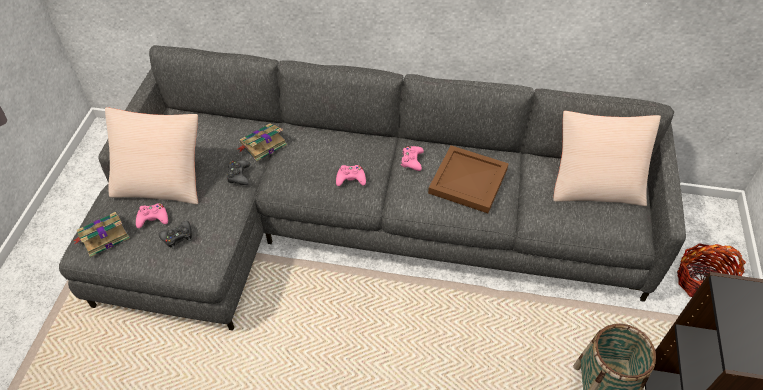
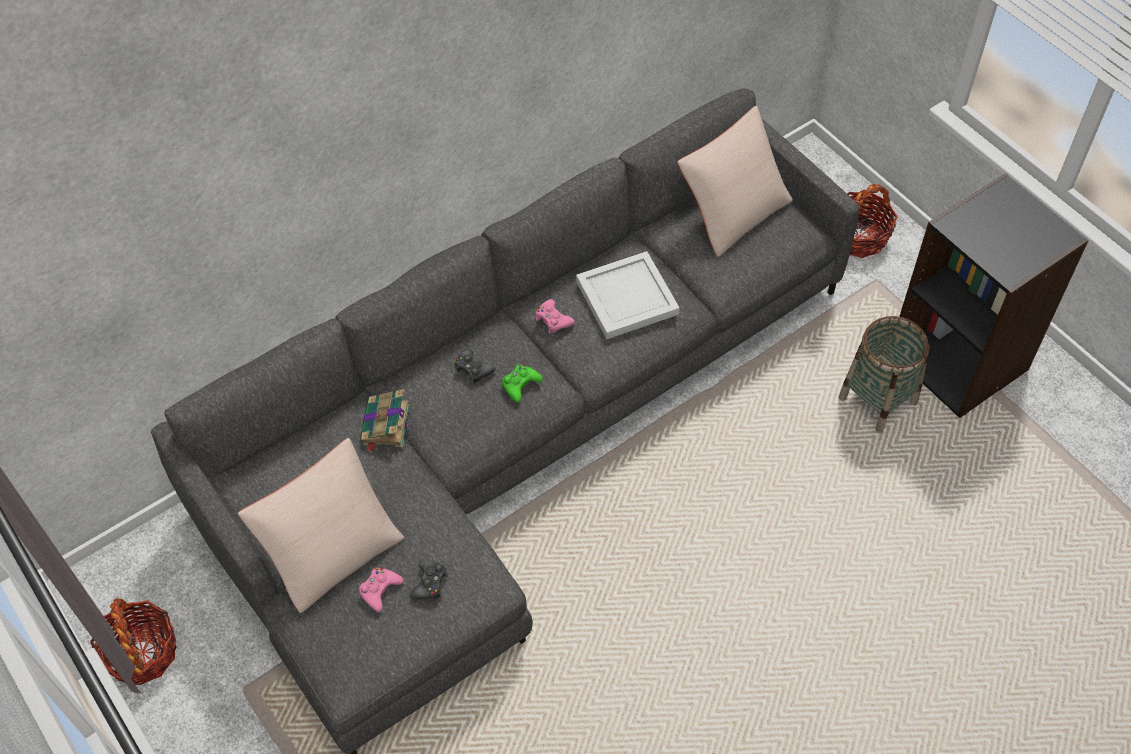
camera: 45 degrees left, 5 degrees up
book [73,212,130,257] -> none
black game controller [227,160,250,185] -> black game controller moved to [455,348,496,384]
pink game controller [336,165,366,186] -> green game controller [502,364,543,403]
brown tray [428,145,509,213] -> white tray [576,251,680,339]
none -> basket [90,598,176,685]

